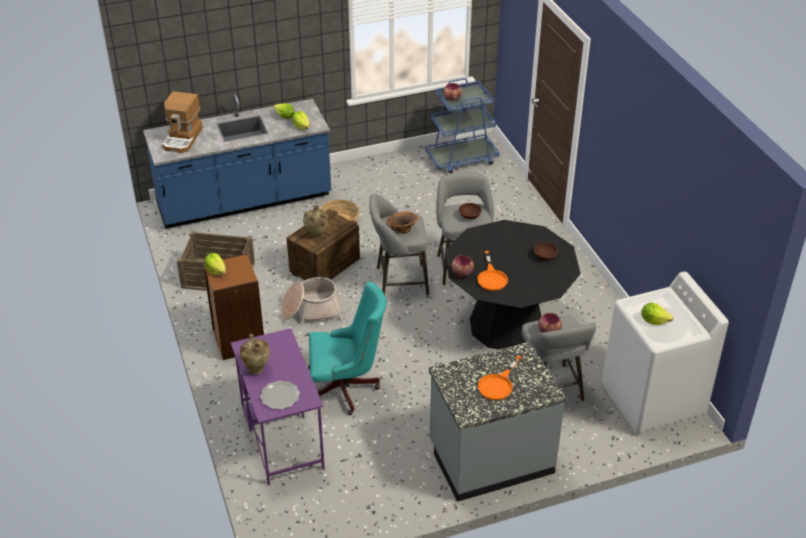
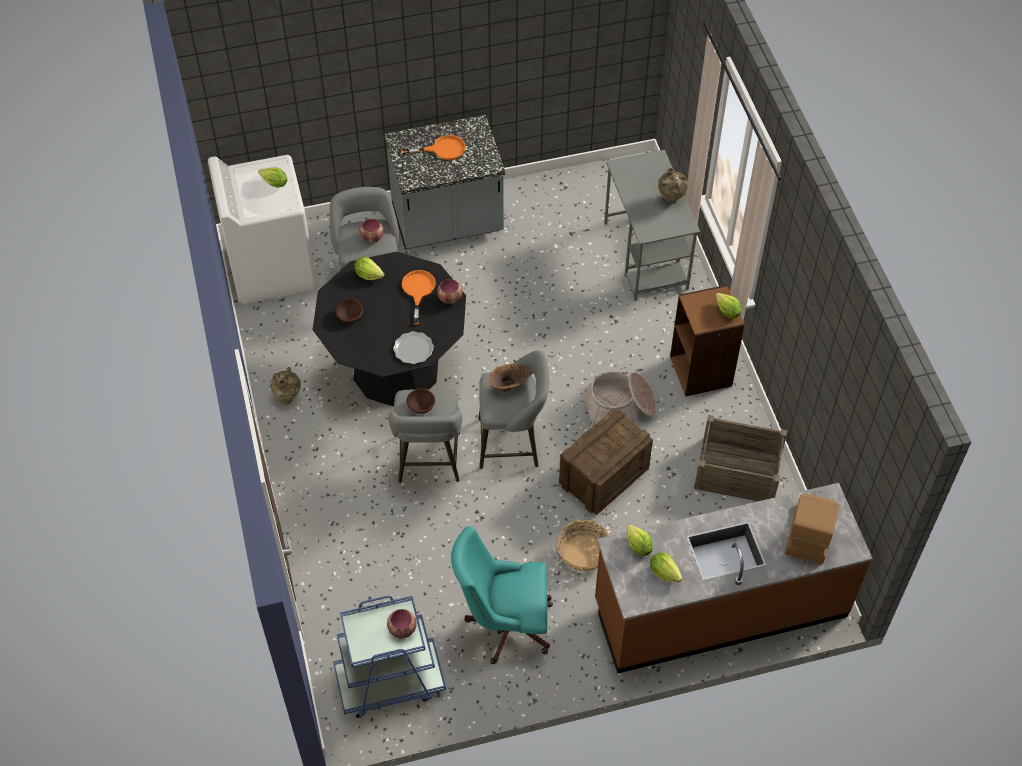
camera: 175 degrees left, 15 degrees up
blue counter [143,94,331,229] -> brown counter [595,483,873,674]
purple desk [231,328,325,485] -> grey desk [604,150,700,301]
plate [260,380,300,410] -> plate moved to [393,331,434,364]
beige vase [303,205,328,238] -> beige vase moved to [270,367,301,404]
turquoise office chair [308,281,387,415] -> turquoise office chair moved to [451,526,553,664]
orange frying pan [478,355,522,400] -> orange frying pan turned 45 degrees clockwise [401,135,465,160]
none -> lettuce [354,257,384,280]

